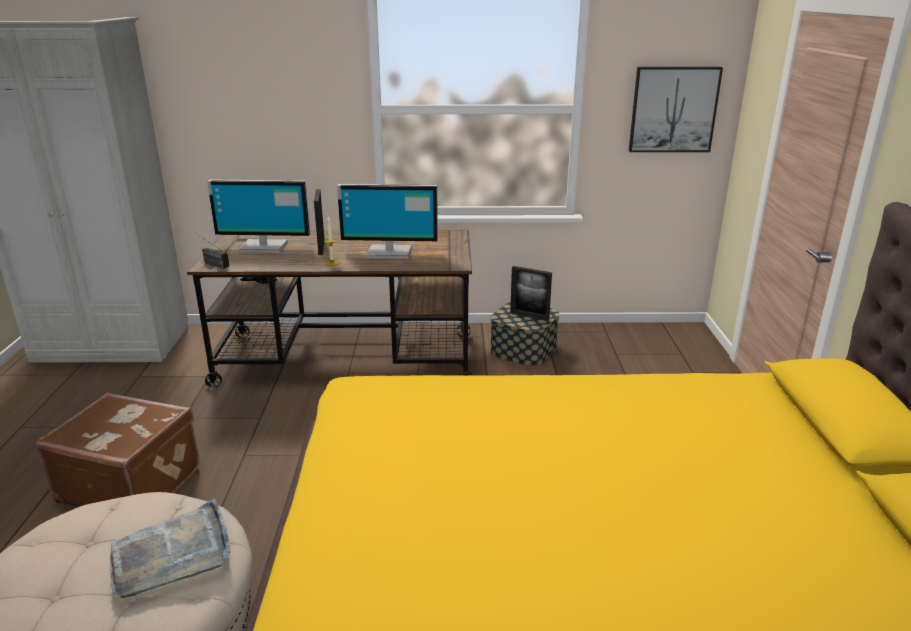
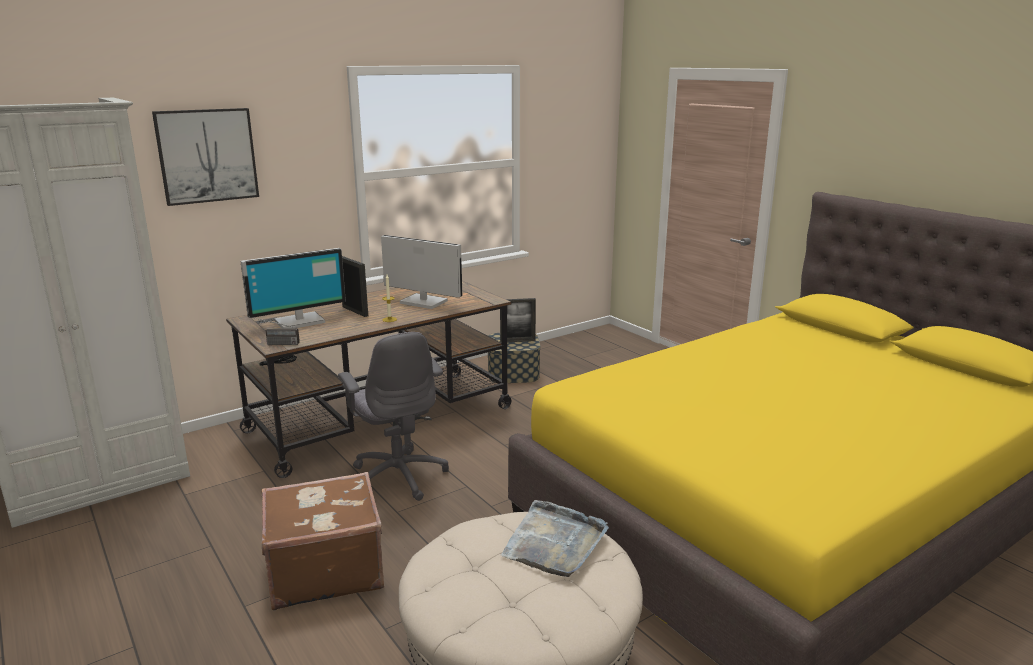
camera: 35 degrees left, 5 degrees down
monitor [337,184,438,259] -> monitor turned 120 degrees counterclockwise [381,235,462,309]
picture [629,67,723,152] -> picture moved to [152,108,259,206]
none -> grey office chair [338,332,449,501]

